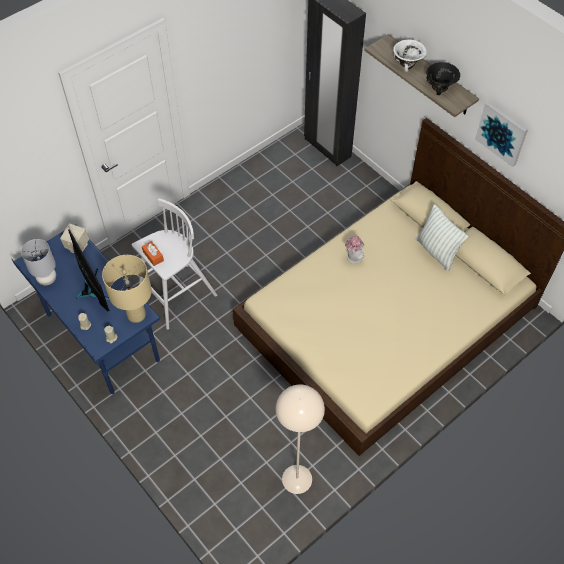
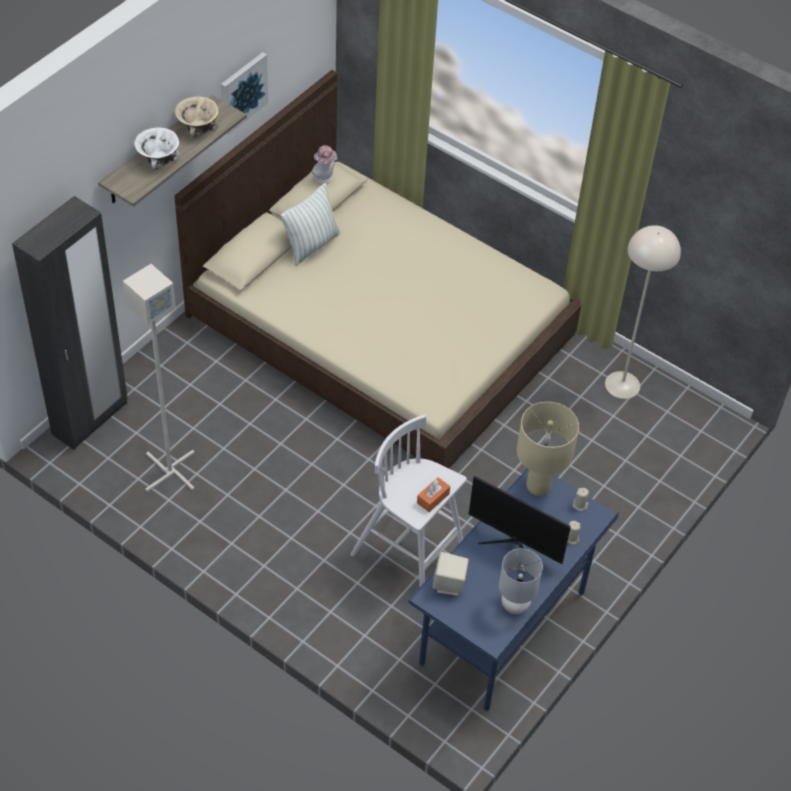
camera: 105 degrees left, 5 degrees down
monitor [68,229,110,311] -> monitor turned 105 degrees counterclockwise [469,476,571,564]
hat [345,236,364,264] -> hat moved to [312,145,337,185]
black bowl [426,62,460,95] -> beige bowl [175,96,219,137]
none -> grey floor lamp [123,264,195,492]

